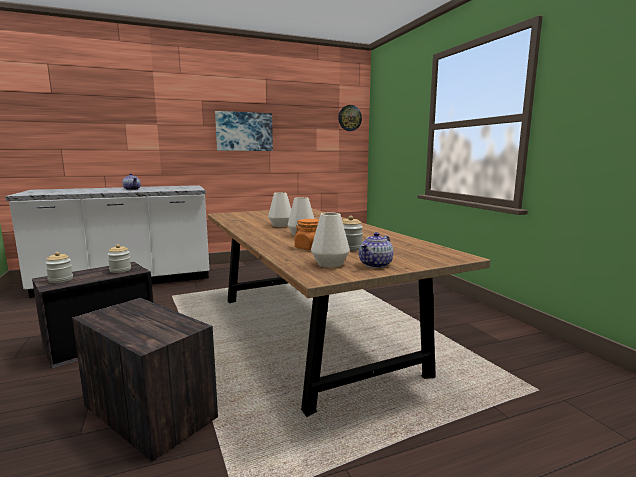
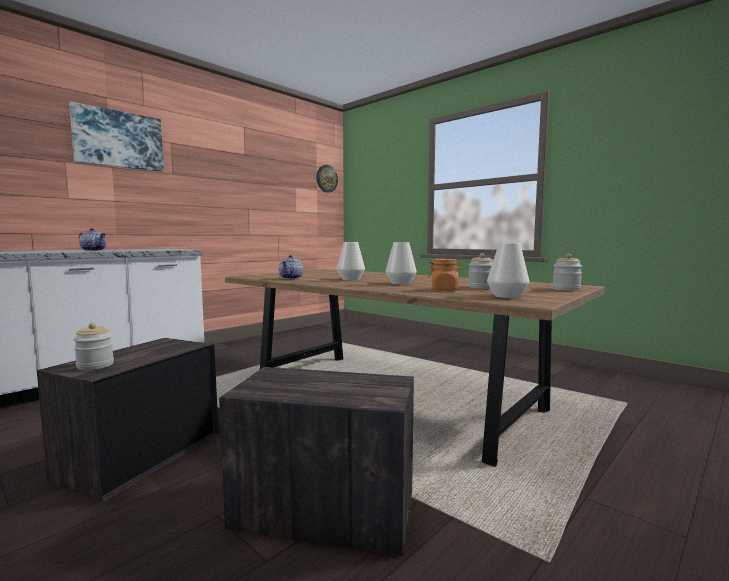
camera: 25 degrees left, 5 degrees down
jar [107,244,131,273] -> jar moved to [552,254,583,291]
picture [215,111,273,151] -> picture moved to [69,101,164,172]
teapot [359,232,393,268] -> teapot moved to [279,255,303,279]

